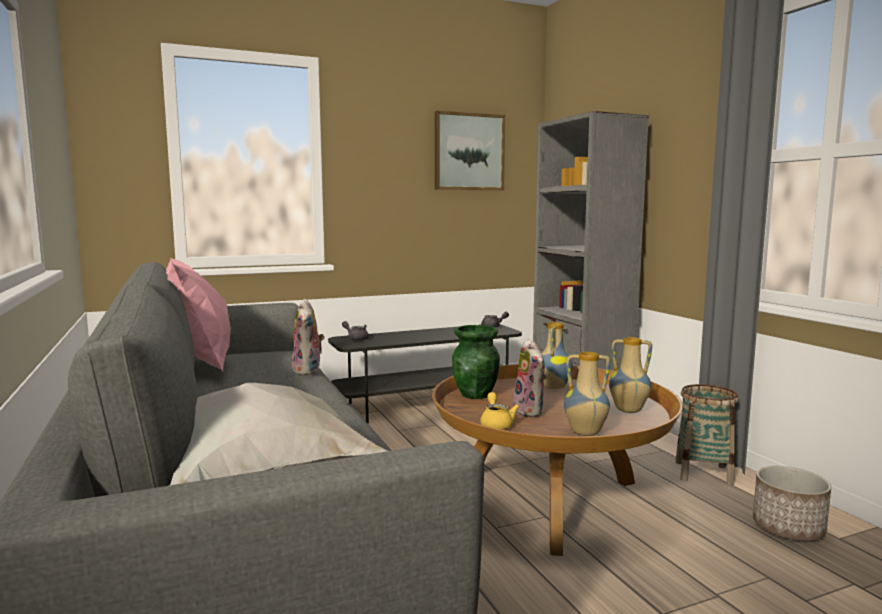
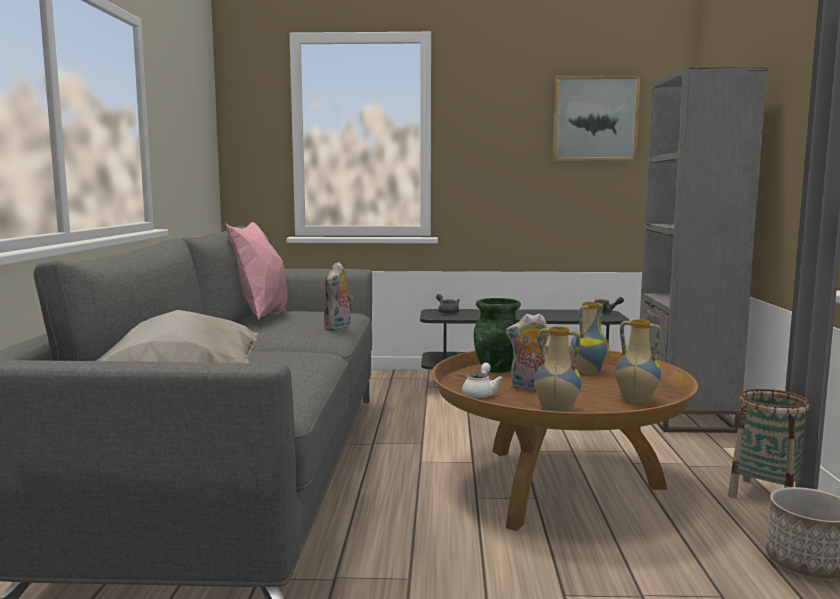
camera: 25 degrees right, 0 degrees up
yellow teapot [480,392,520,429] -> white teapot [462,363,503,398]
plush toy [513,338,546,417] -> plush toy turned 90 degrees clockwise [506,313,550,391]

